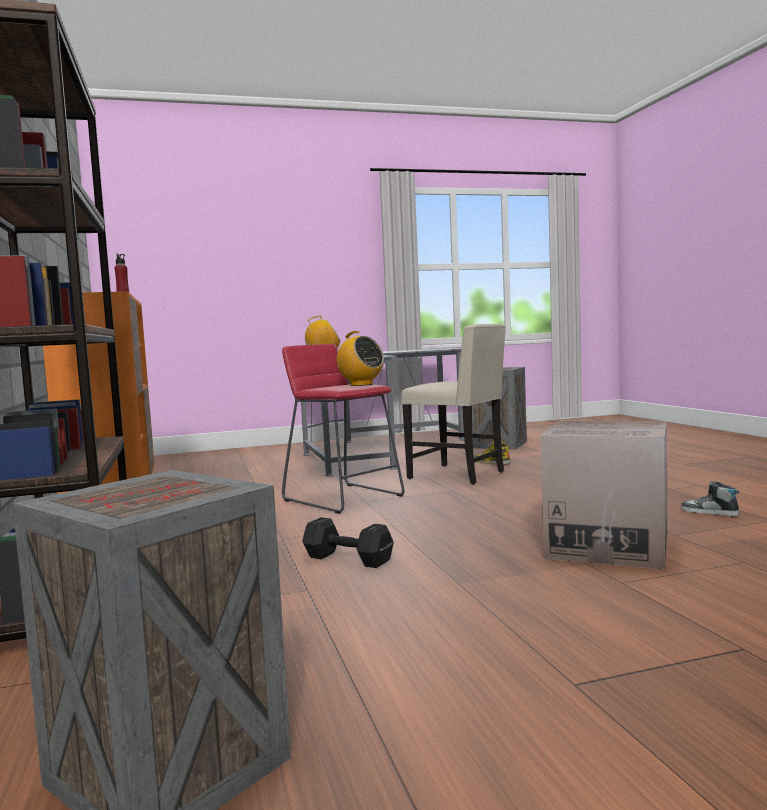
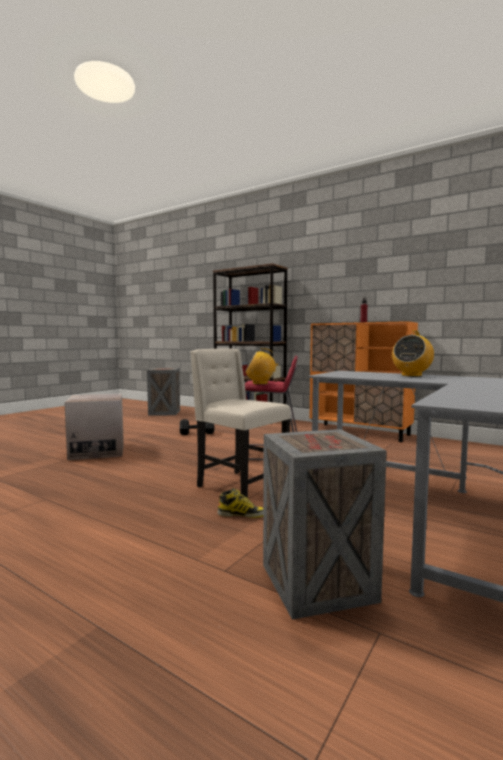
camera: 140 degrees right, 0 degrees up
beige chair [401,324,506,485] -> beige chair turned 45 degrees clockwise [190,348,291,498]
shoe [681,481,739,517] -> none

